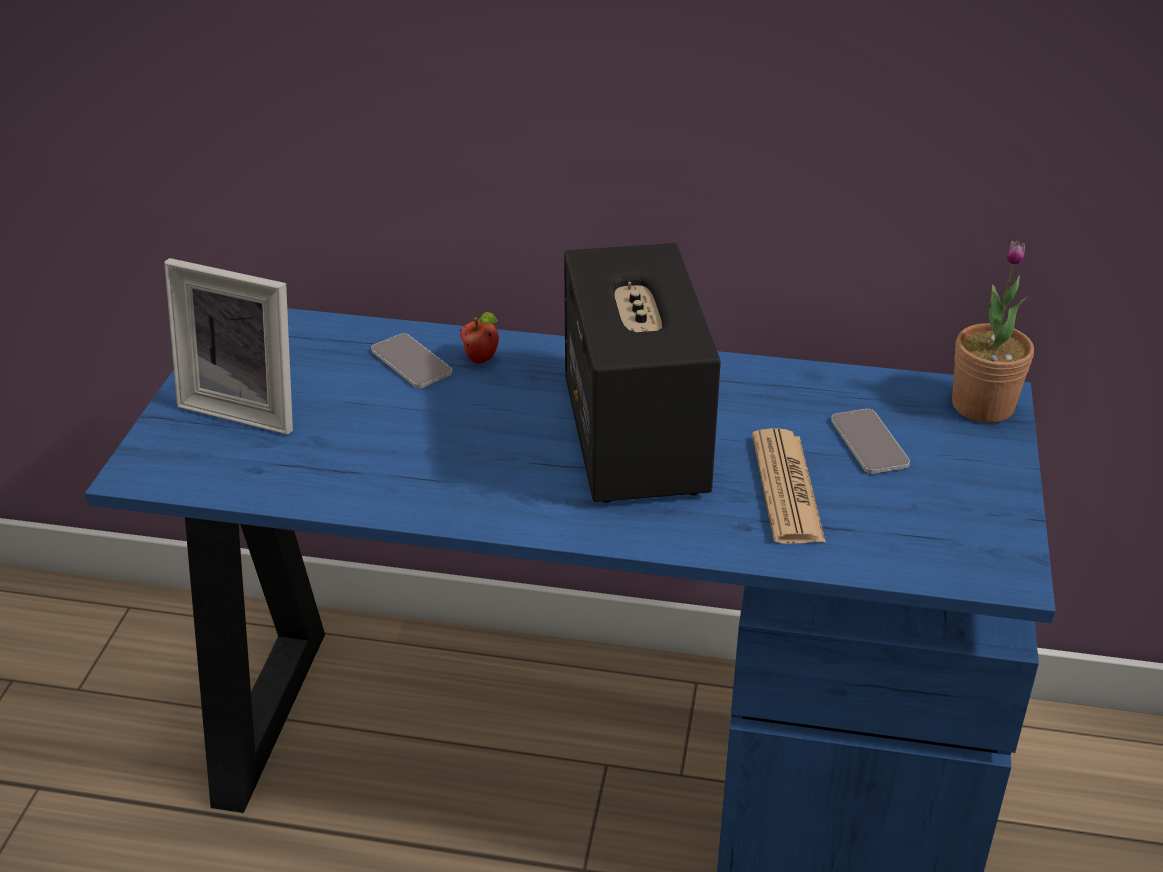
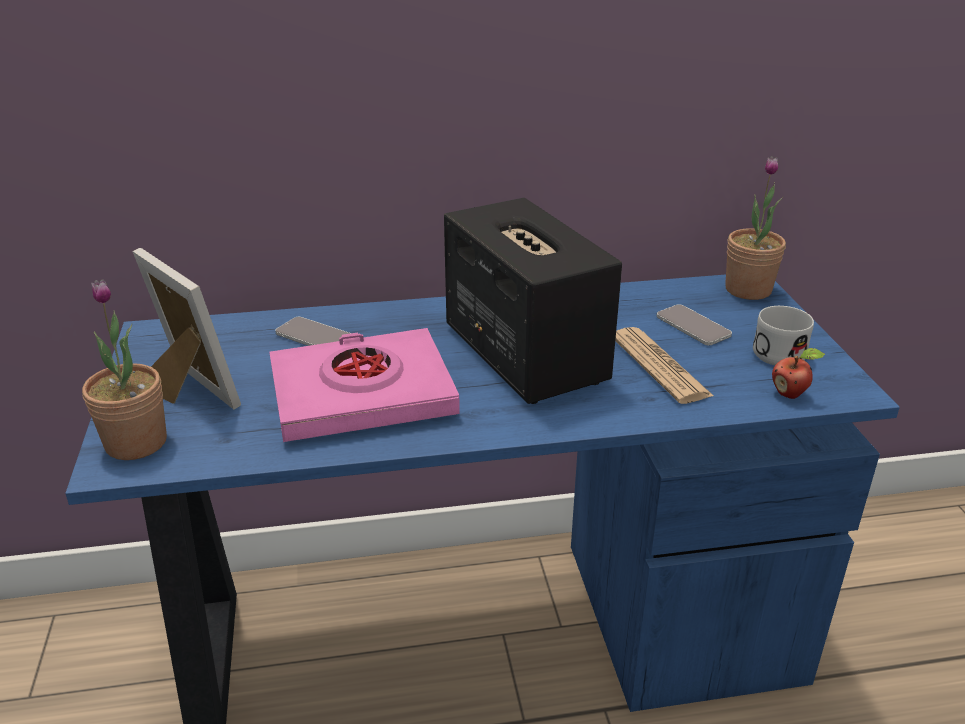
camera: 20 degrees left, 5 degrees down
picture frame [164,258,293,435] -> picture frame turned 135 degrees counterclockwise [132,248,241,410]
apple [460,312,499,364] -> apple moved to [772,348,825,399]
none -> potted plant [82,279,167,460]
none -> pink book [269,328,460,442]
none -> white mug [753,306,814,365]

